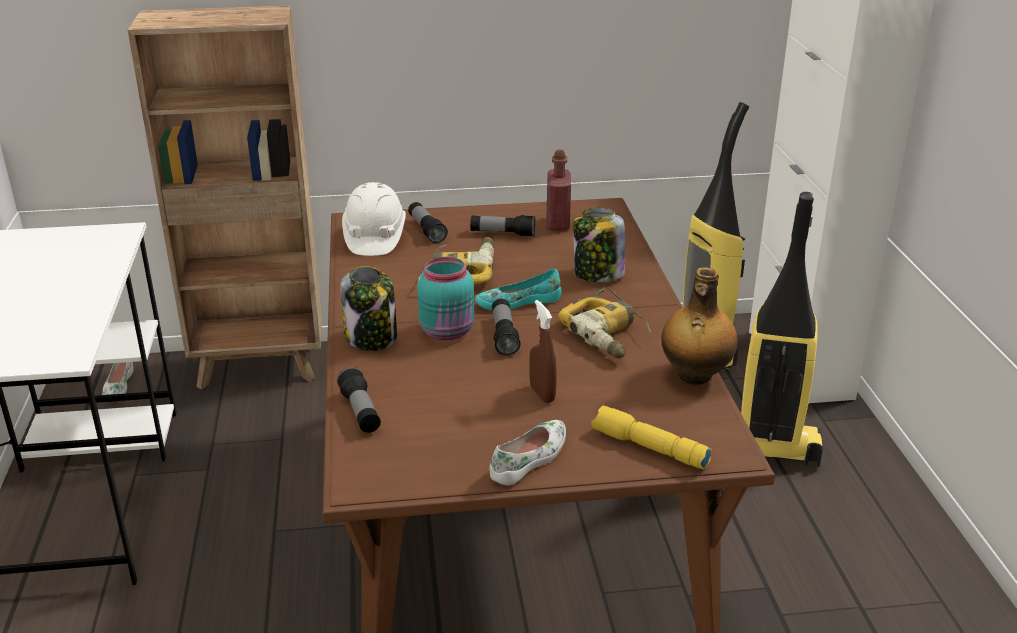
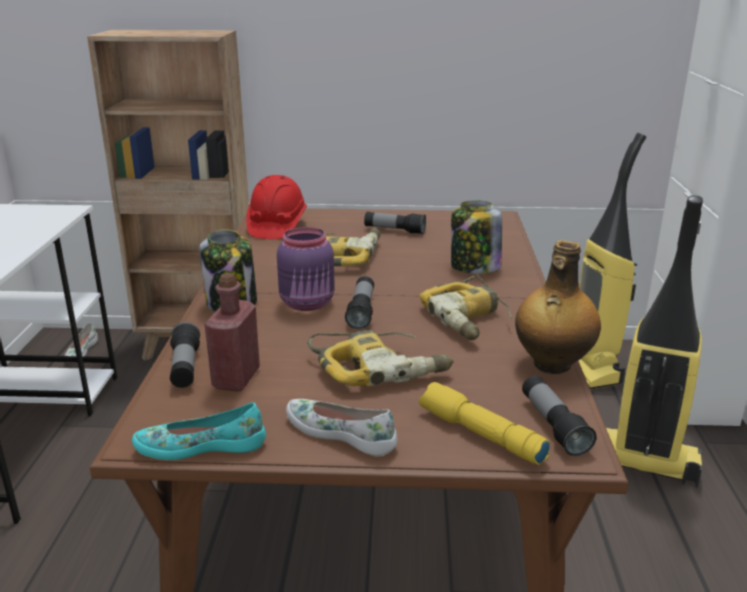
camera: 10 degrees right, 5 degrees down
white hard hat [342,182,406,256] -> red hard hat [246,175,307,239]
flashlight [408,202,448,243] -> flashlight moved to [522,376,597,456]
turquoise jar [417,257,474,340] -> purple jar [277,227,335,311]
turquoise shoe [475,269,562,310] -> turquoise shoe moved to [132,403,266,460]
white shoe [490,420,566,485] -> white shoe turned 105 degrees counterclockwise [286,399,398,457]
brown spray bottle [529,300,557,403] -> power drill [307,330,454,387]
red bottle [546,150,571,231] -> red bottle moved to [204,273,260,392]

